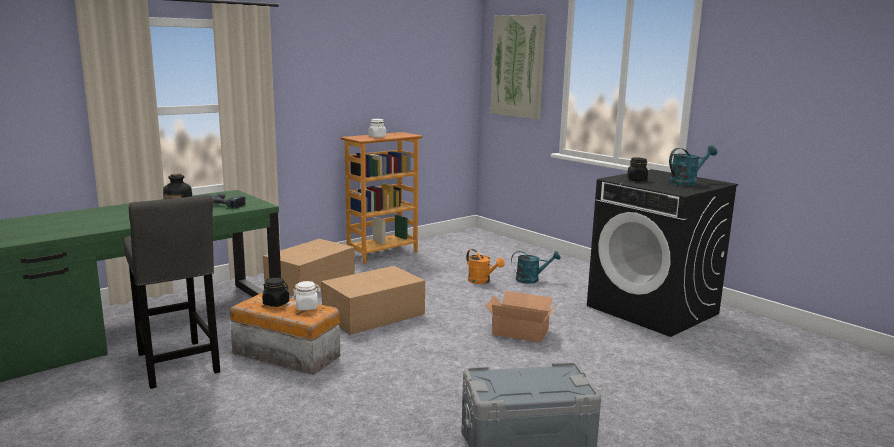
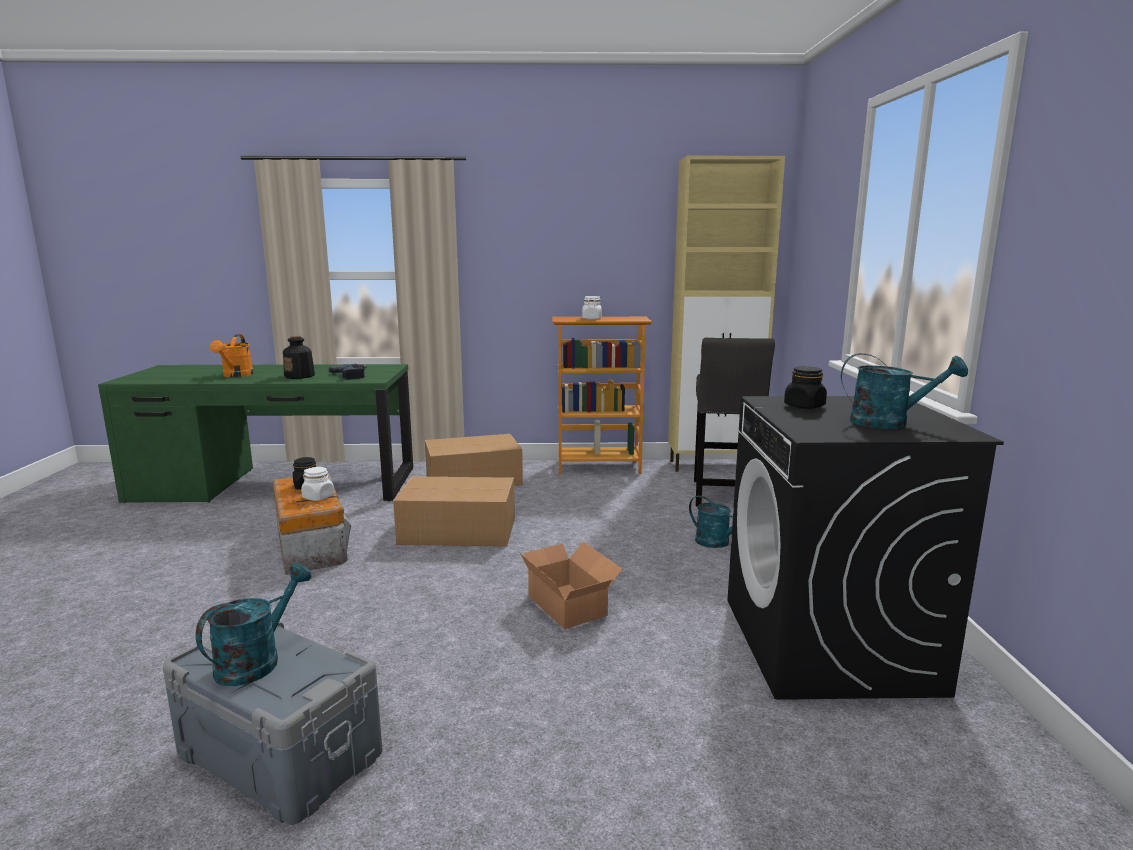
camera: 40 degrees right, 0 degrees up
grey stool [124,195,220,389] -> grey stool moved to [694,338,775,507]
orange watering can [466,249,505,284] -> orange watering can moved to [210,334,254,377]
picture [491,15,546,119] -> none
none -> turquoise watering can [196,564,312,686]
none -> beige cabinet [668,156,785,472]

